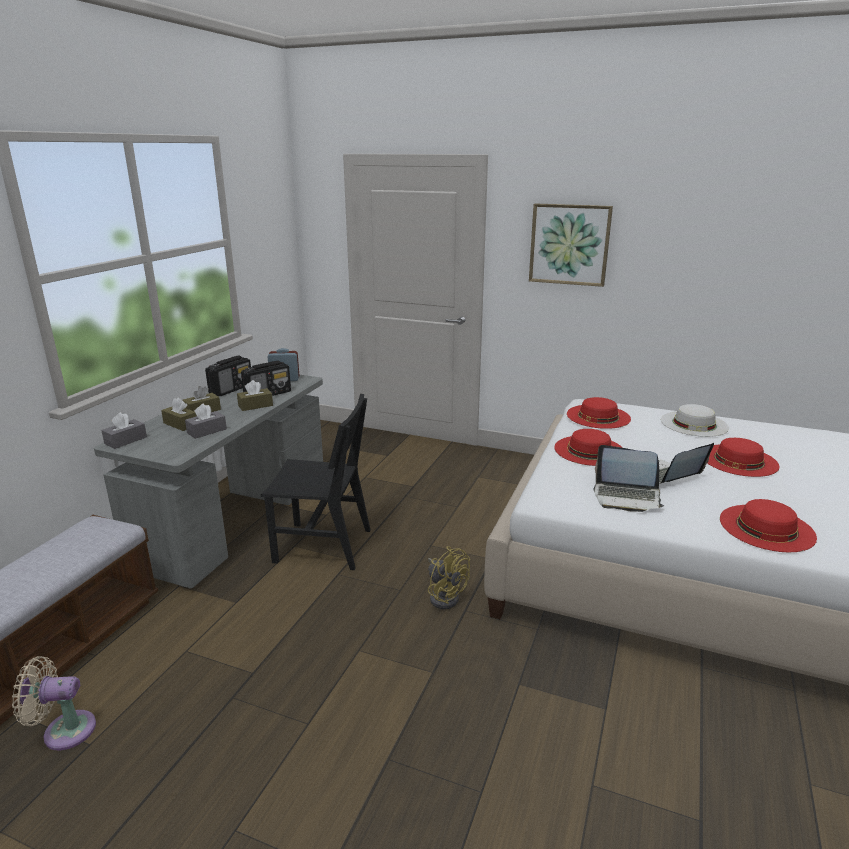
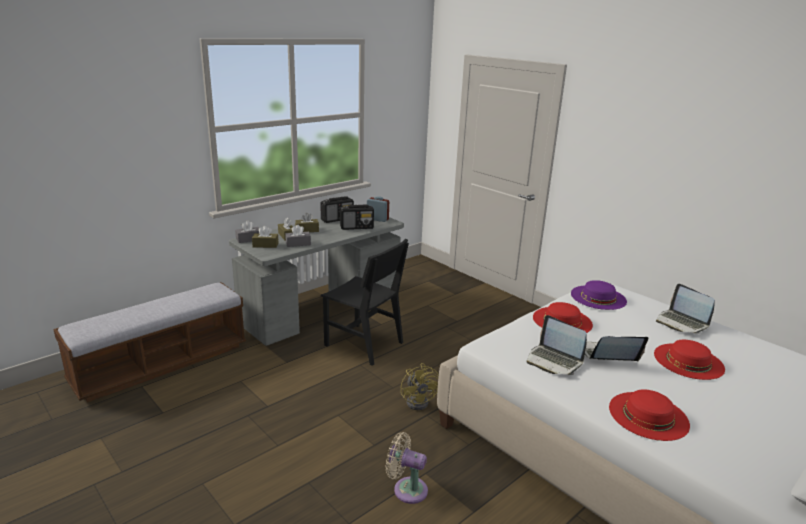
camera: 25 degrees right, 0 degrees up
beige fan [12,656,96,750] -> beige fan moved to [386,432,428,504]
brown tissue box [237,380,273,411] -> brown tissue box moved to [252,226,278,248]
picture [529,203,613,287] -> none
red hat [567,397,631,429] -> purple hat [571,280,627,310]
white hat [661,404,729,437] -> laptop [656,284,715,334]

